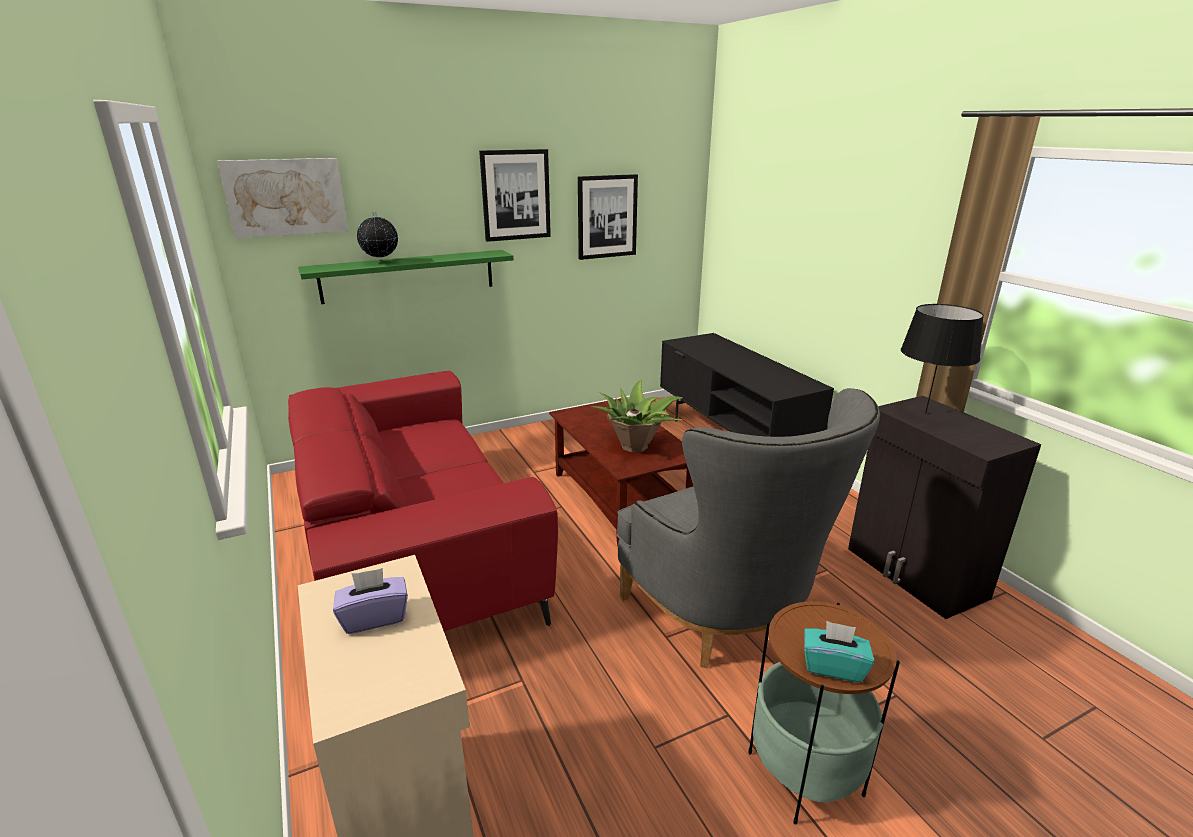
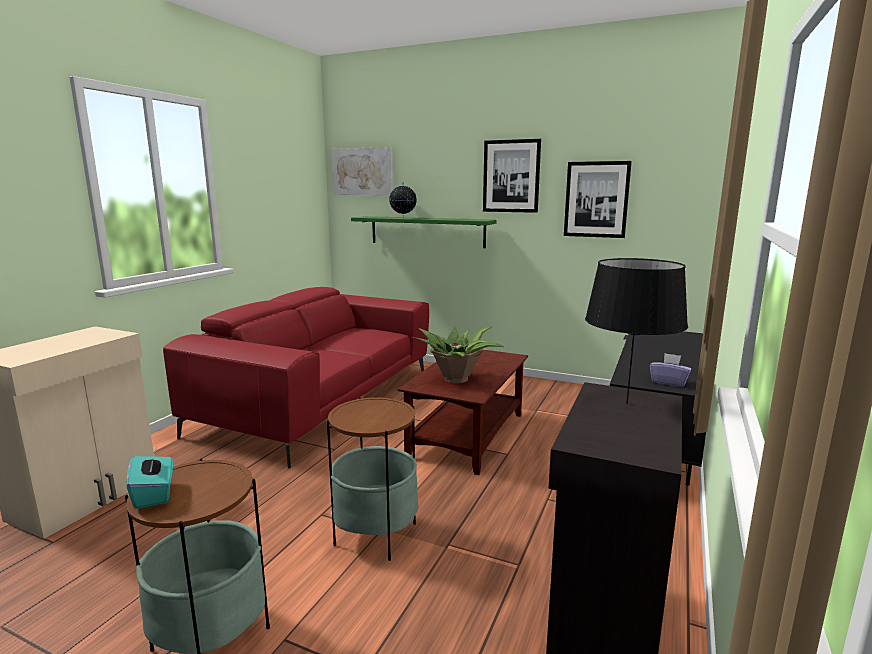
camera: 50 degrees right, 10 degrees down
purple tissue box [333,568,408,634] -> purple tissue box moved to [650,353,691,387]
grey armchair [616,388,880,668] -> side table [327,397,418,561]

